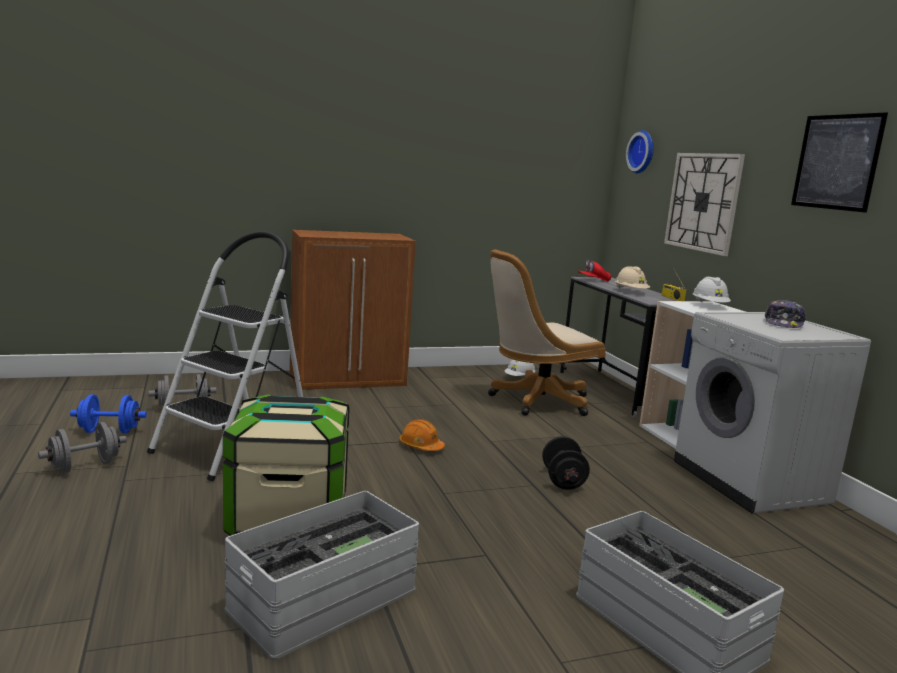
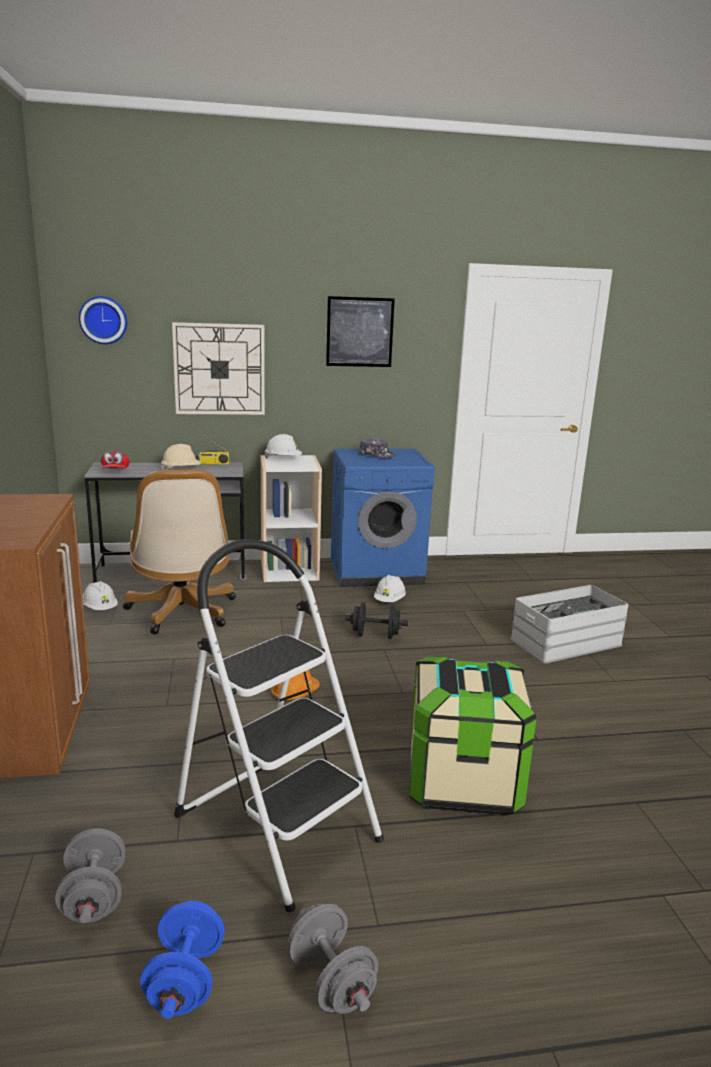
camera: 80 degrees left, 5 degrees up
grey storage box [224,491,419,660] -> none
white washing machine [674,312,871,513] -> blue washing machine [331,449,435,587]
none -> white hard hat [374,575,406,602]

